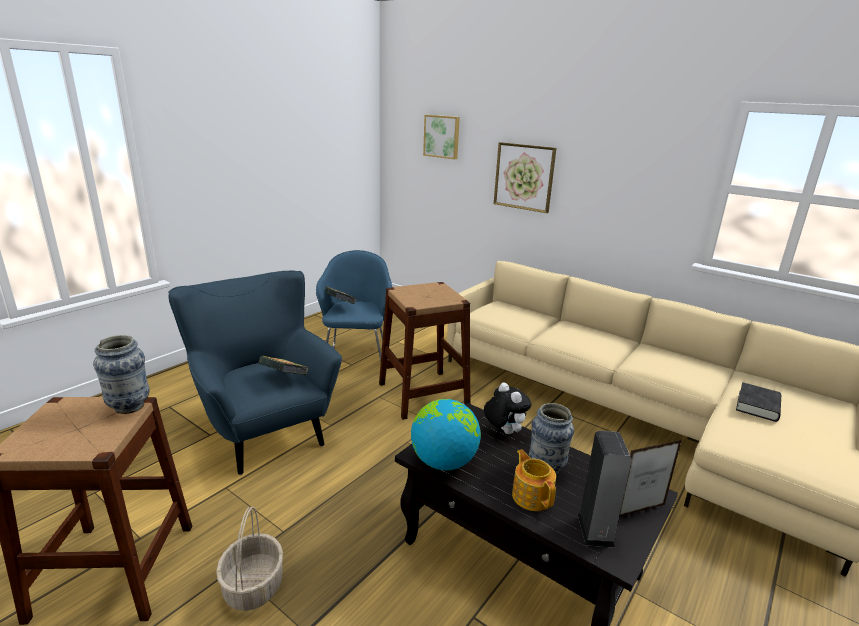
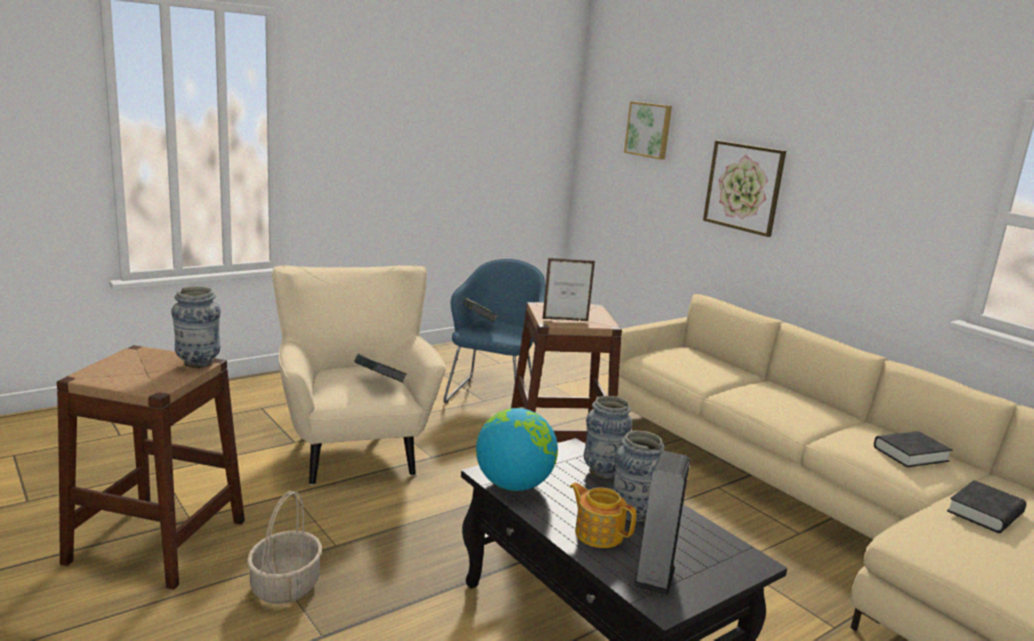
camera: 15 degrees right, 5 degrees down
blue armchair [168,270,342,475] -> beige armchair [273,265,446,485]
plush toy [484,382,531,434] -> vase [584,396,633,478]
teapot [512,449,556,511] -> teapot turned 45 degrees counterclockwise [569,482,636,548]
picture frame [619,440,682,517] -> picture frame moved to [543,258,595,321]
none -> black book [874,431,952,467]

